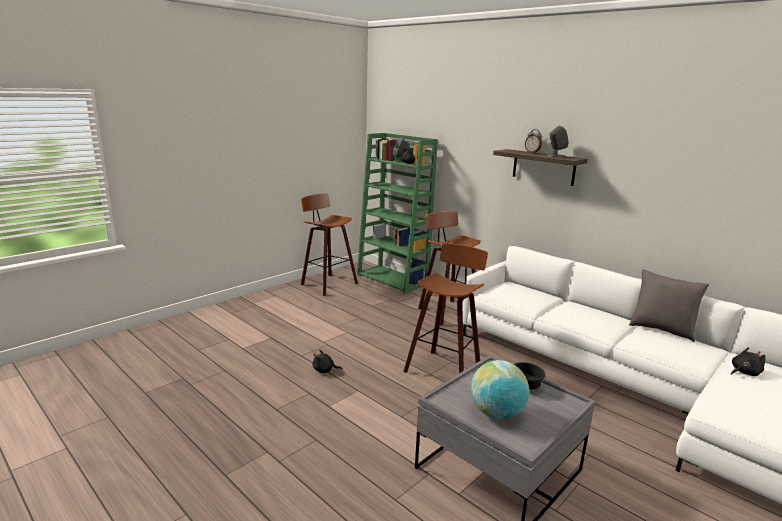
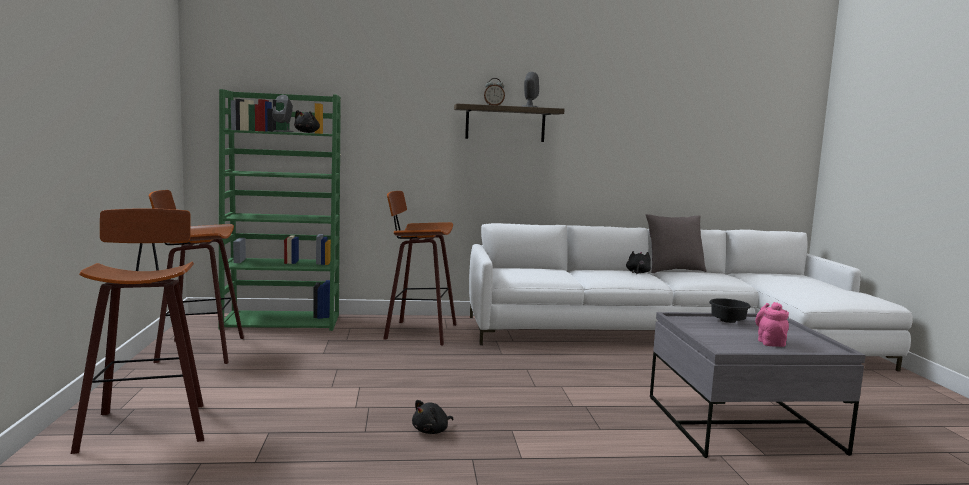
camera: 50 degrees left, 10 degrees down
stool [403,243,488,373] -> stool moved to [71,208,204,454]
globe [471,360,529,419] -> pink teapot [755,302,789,347]
black plush toy [731,347,766,376] -> black plush toy moved to [626,251,651,275]

